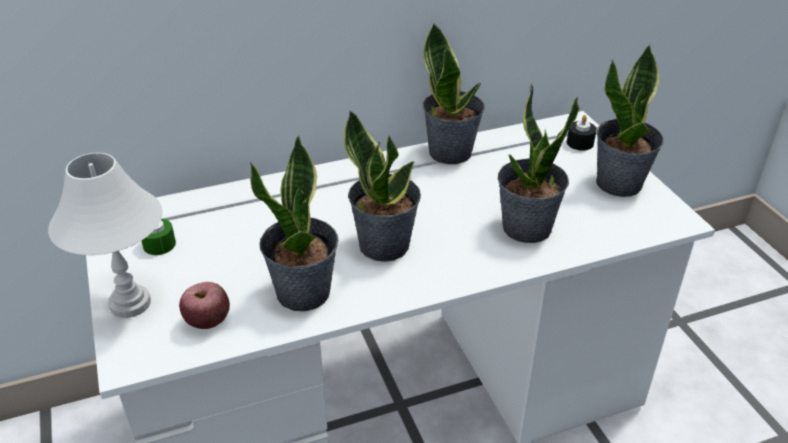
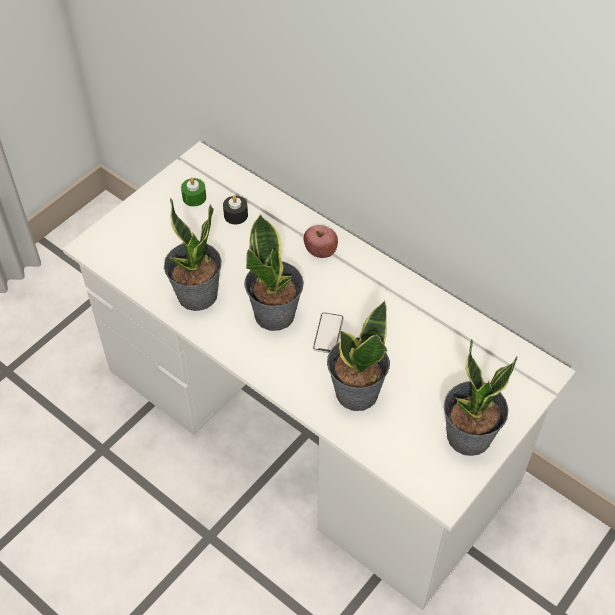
camera: 60 degrees right, 15 degrees up
white table lamp [48,153,163,318] -> none
apple [179,282,230,329] -> apple moved to [304,225,338,258]
potted plant [423,23,485,164] -> none
black candle [567,115,597,151] -> black candle moved to [223,195,248,224]
none -> phone [313,312,344,353]

